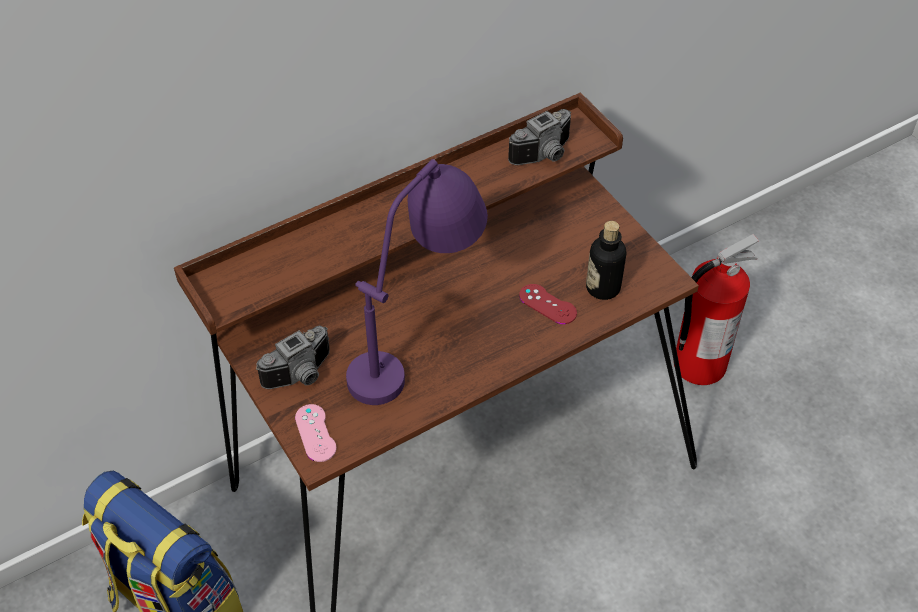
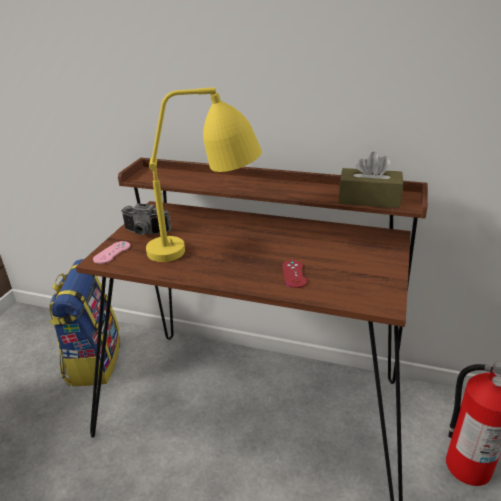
camera: 50 degrees right, 20 degrees down
purple table lamp [346,159,488,405] -> yellow table lamp [146,87,262,262]
camera [508,109,572,165] -> brown tissue box [338,152,403,208]
bottle [586,221,626,300] -> none

